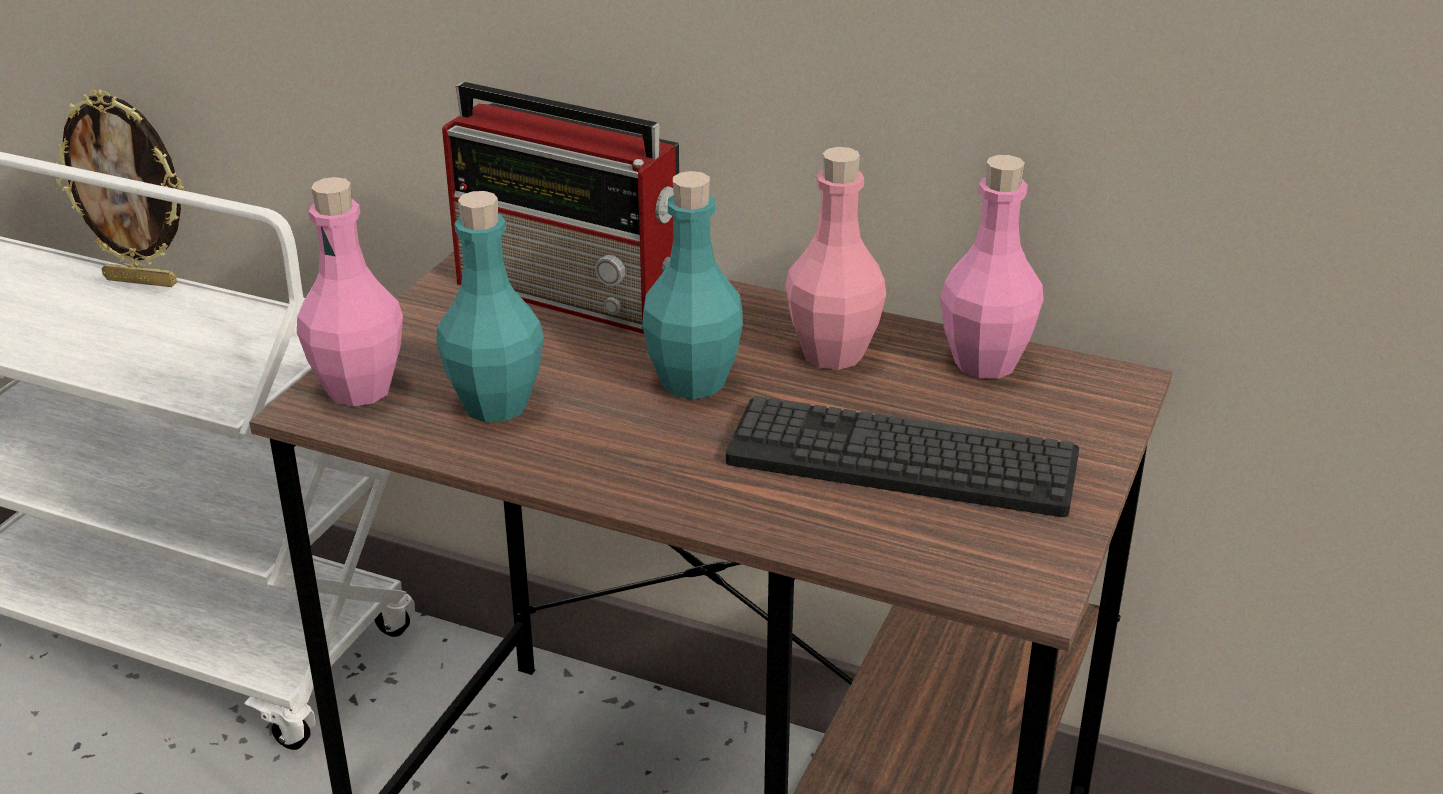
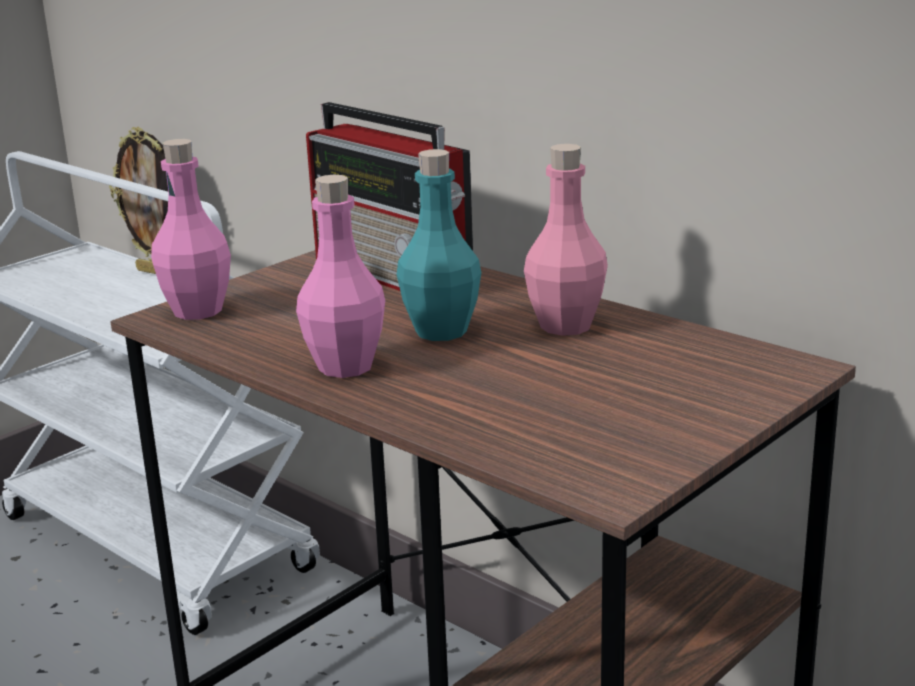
camera: 20 degrees right, 10 degrees down
turquoise bottle [436,191,544,423] -> none
keyboard [726,396,1079,517] -> none
pink bottle [940,155,1044,379] -> pink bottle moved to [296,175,385,378]

